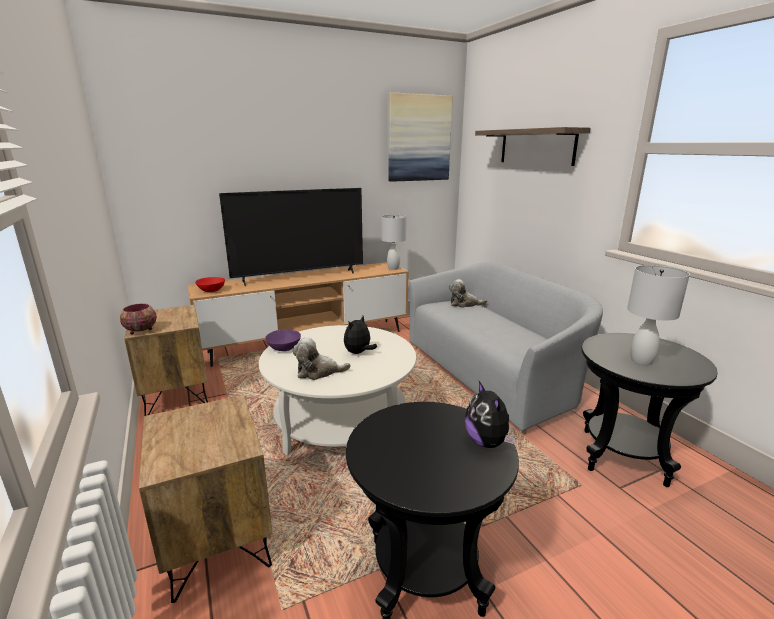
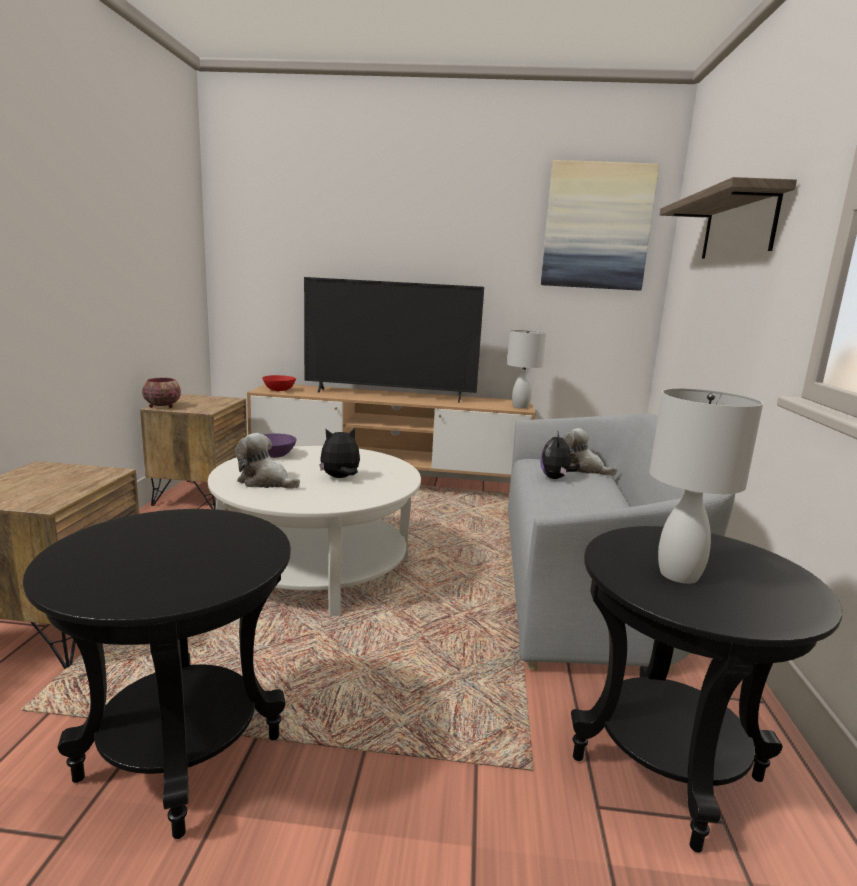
camera: 30 degrees right, 5 degrees down
plush toy [465,381,515,448] -> plush toy moved to [540,433,580,479]

